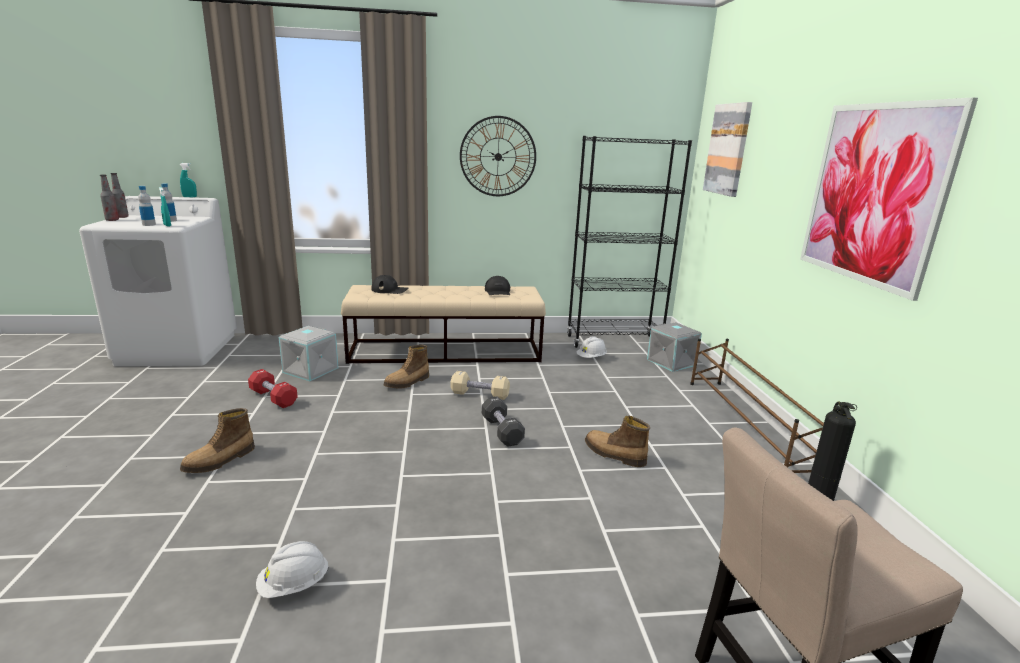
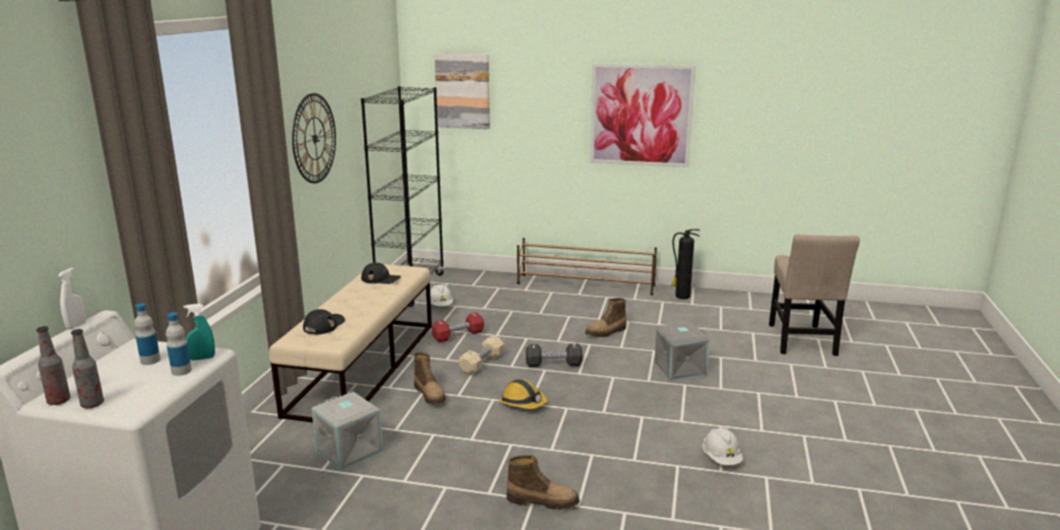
camera: 70 degrees left, 0 degrees up
turquoise spray bottle [180,163,197,197] -> white spray bottle [58,268,86,329]
boot [180,408,255,473] -> boot turned 45 degrees counterclockwise [506,455,580,510]
red dumbbell [248,369,298,408] -> red dumbbell moved to [432,313,484,343]
grey storage box [647,322,702,372] -> grey storage box moved to [654,323,710,381]
none -> hard hat [499,379,547,409]

